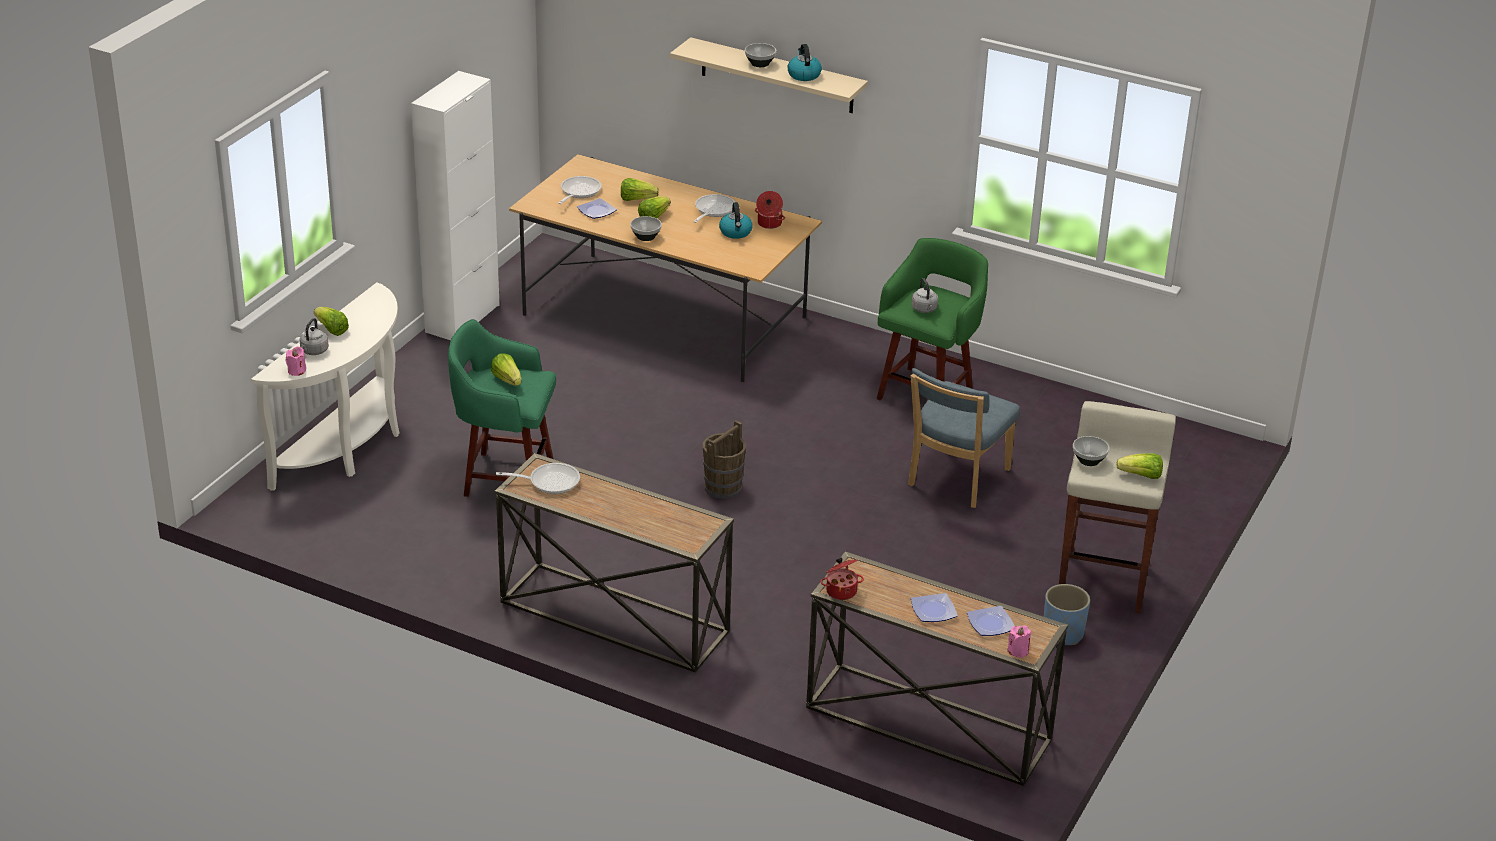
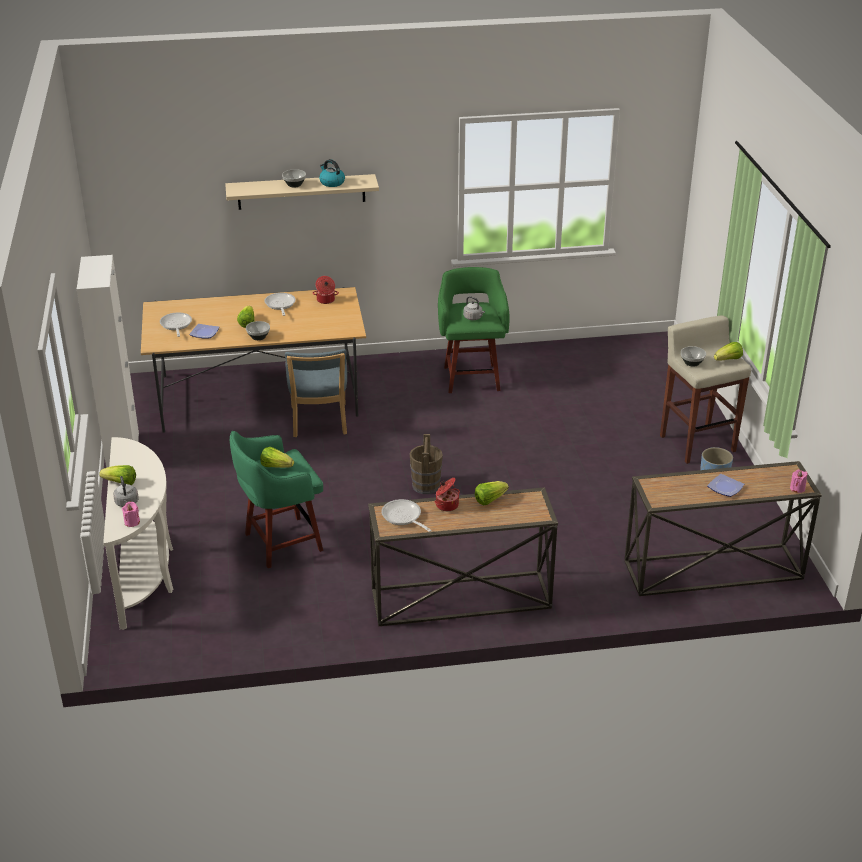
camera: 35 degrees left, 0 degrees up
frying pan [496,463,580,494] -> frying pan turned 90 degrees counterclockwise [381,499,432,532]
lettuce [621,178,659,201] -> lettuce moved to [475,481,509,505]
kettle [719,202,753,239] -> none
cooking pot [820,557,864,600] -> cooking pot moved to [435,478,460,511]
blue chair [908,368,1020,508] -> blue chair moved to [285,349,347,437]
plate [967,606,1015,636] -> none

